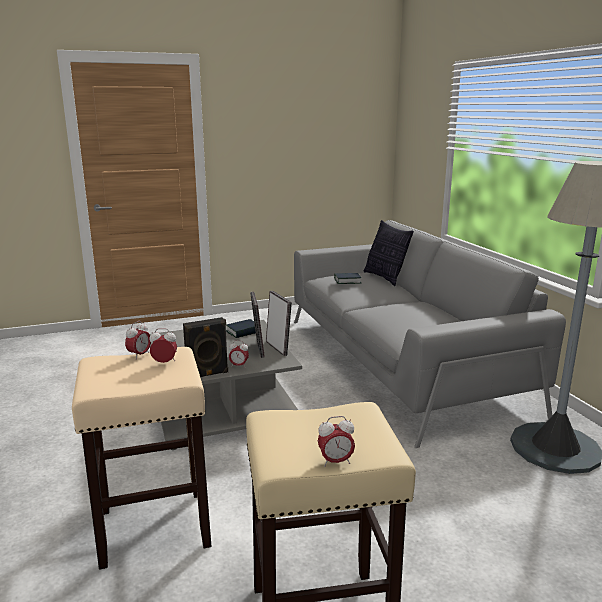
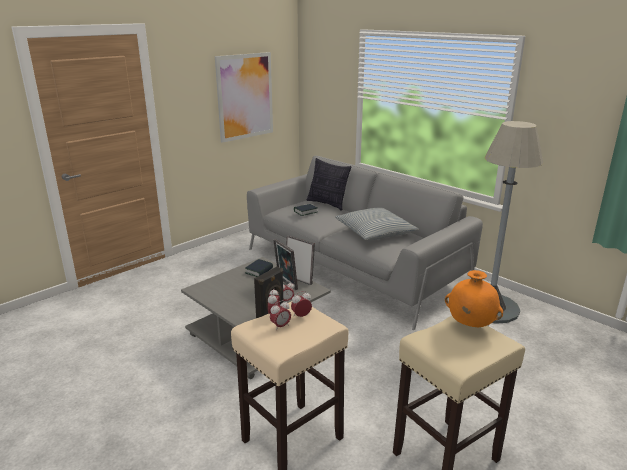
camera: 25 degrees left, 5 degrees up
alarm clock [318,416,355,467] -> alarm clock moved to [270,300,291,331]
none -> picture [215,52,273,143]
none -> pillow [335,207,419,240]
none -> orange vase [445,270,503,327]

